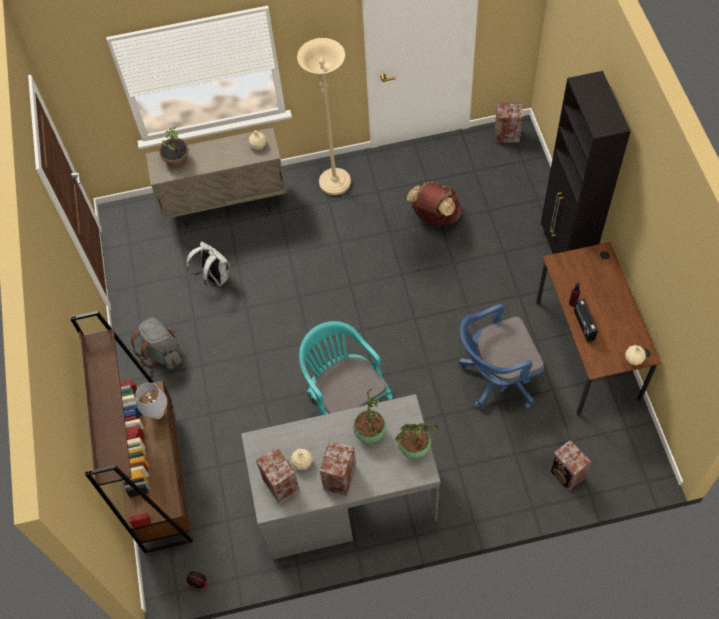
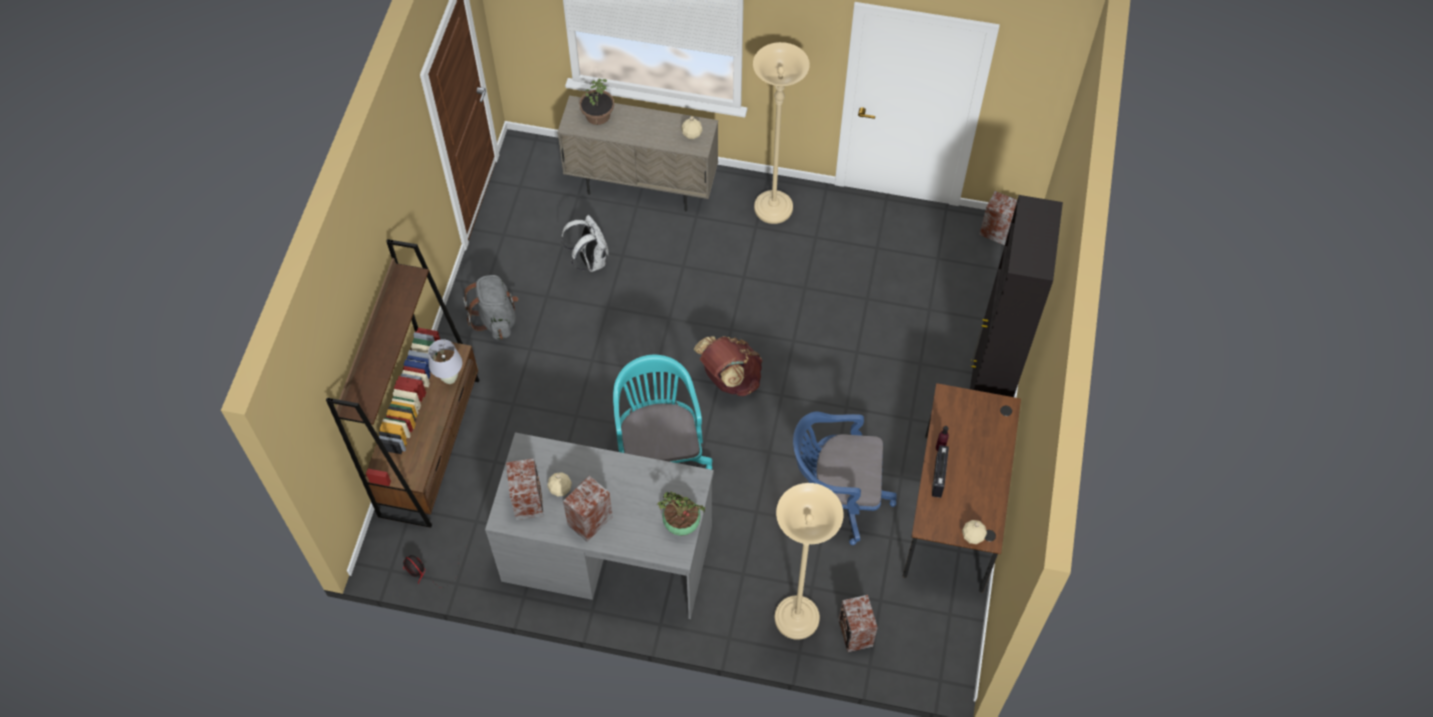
camera: 20 degrees right, 0 degrees up
potted plant [353,389,386,443] -> none
brown backpack [407,181,462,226] -> brown backpack moved to [694,336,763,396]
none -> beige floor lamp [775,483,843,640]

